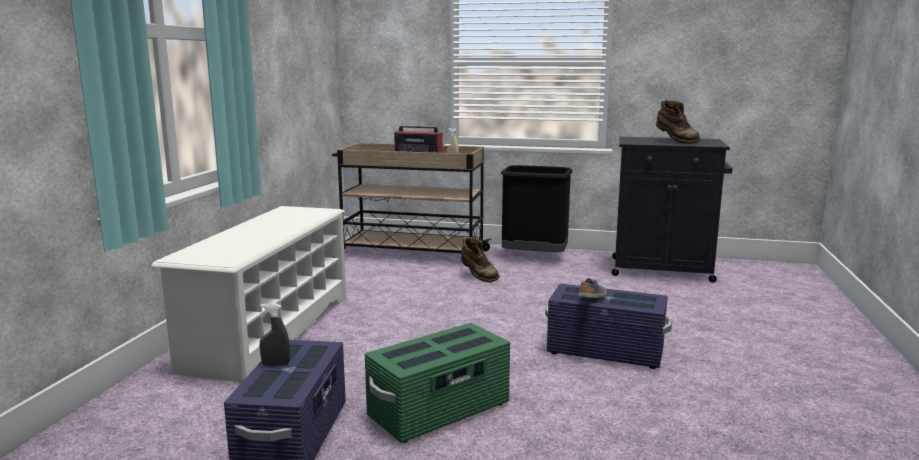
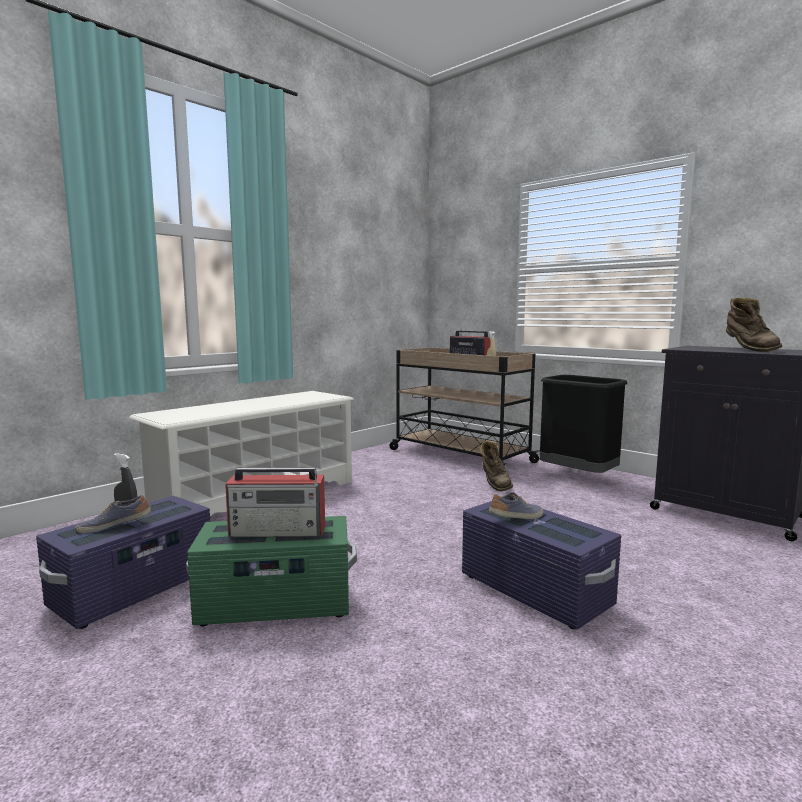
camera: 30 degrees right, 5 degrees down
none -> shoe [75,495,151,533]
none -> radio [225,468,325,538]

